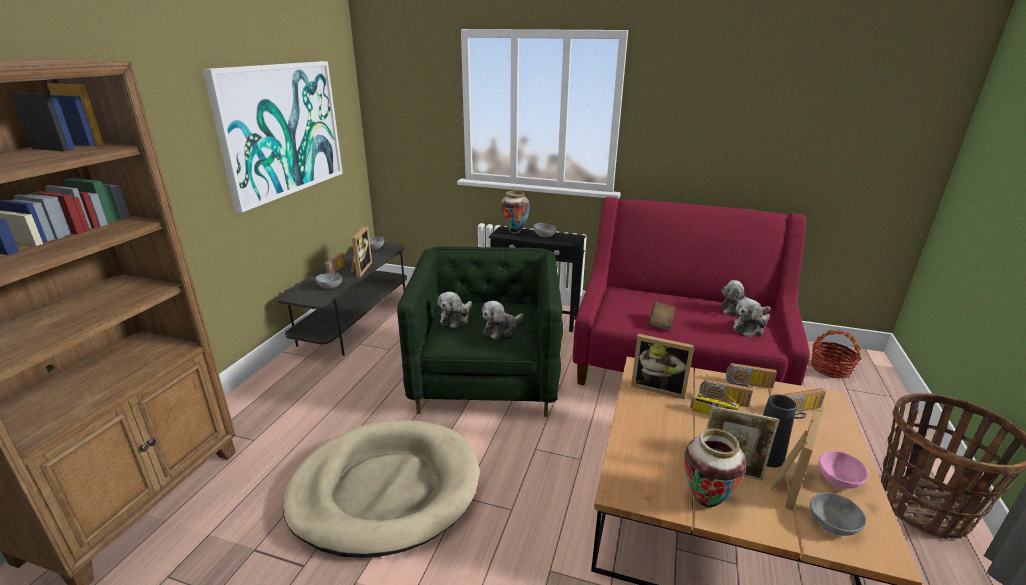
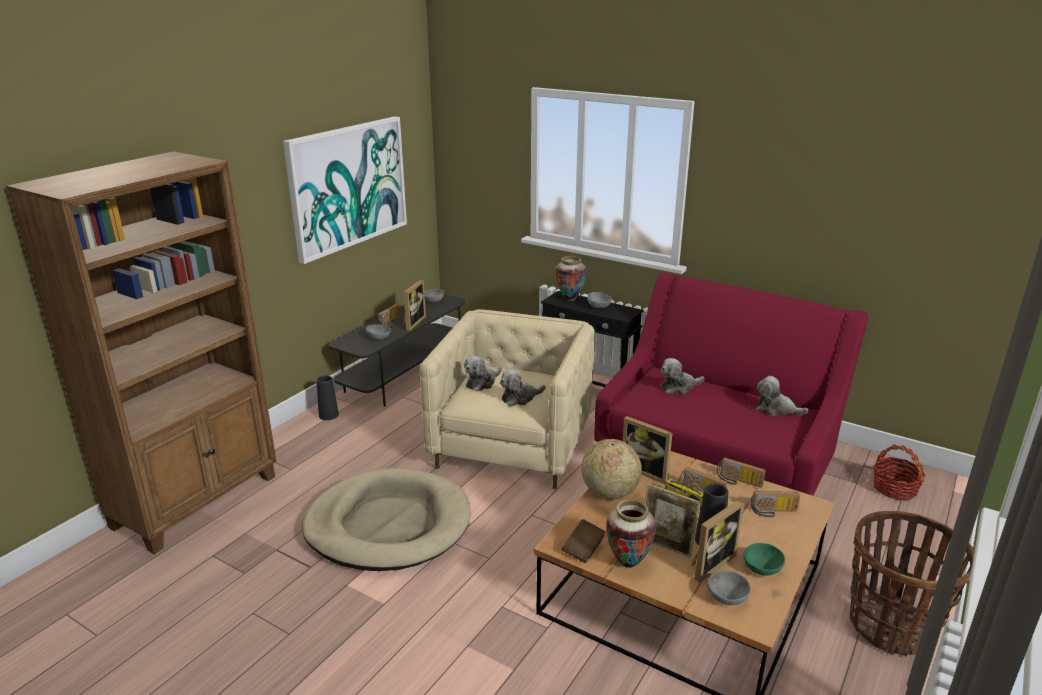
camera: 15 degrees right, 0 degrees up
green armchair [397,247,563,417] -> beige armchair [420,309,595,489]
brown book [649,301,676,331] -> brown book moved to [562,519,606,563]
plush toy [733,299,770,337] -> plush toy moved to [661,358,705,394]
pink bowl [818,451,868,489] -> green bowl [743,543,785,576]
none -> black vase [316,375,339,420]
none -> globe [581,439,642,500]

